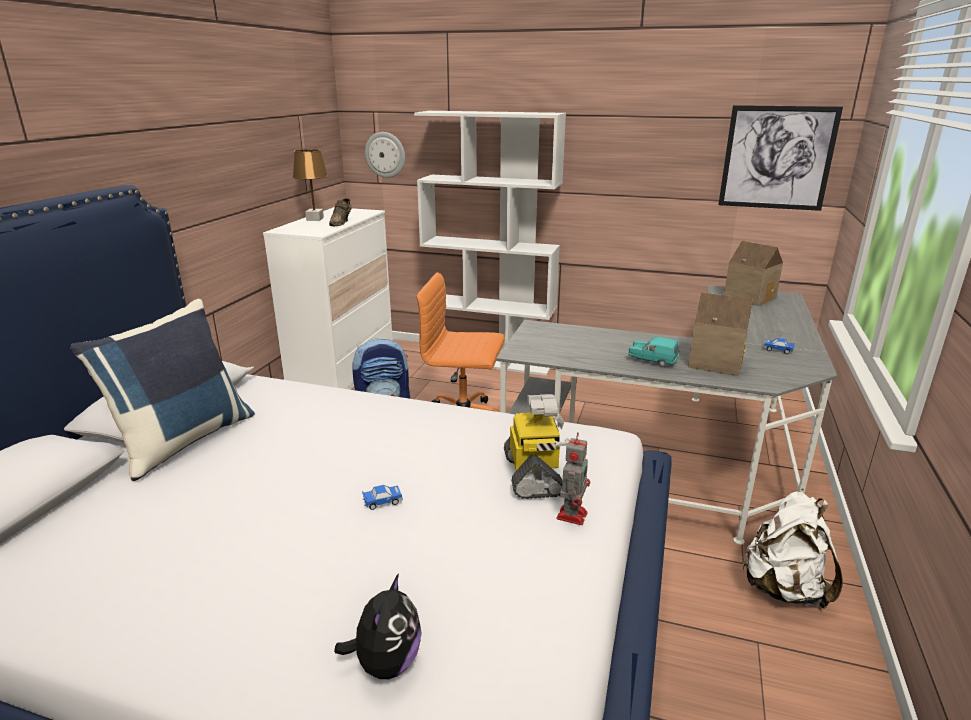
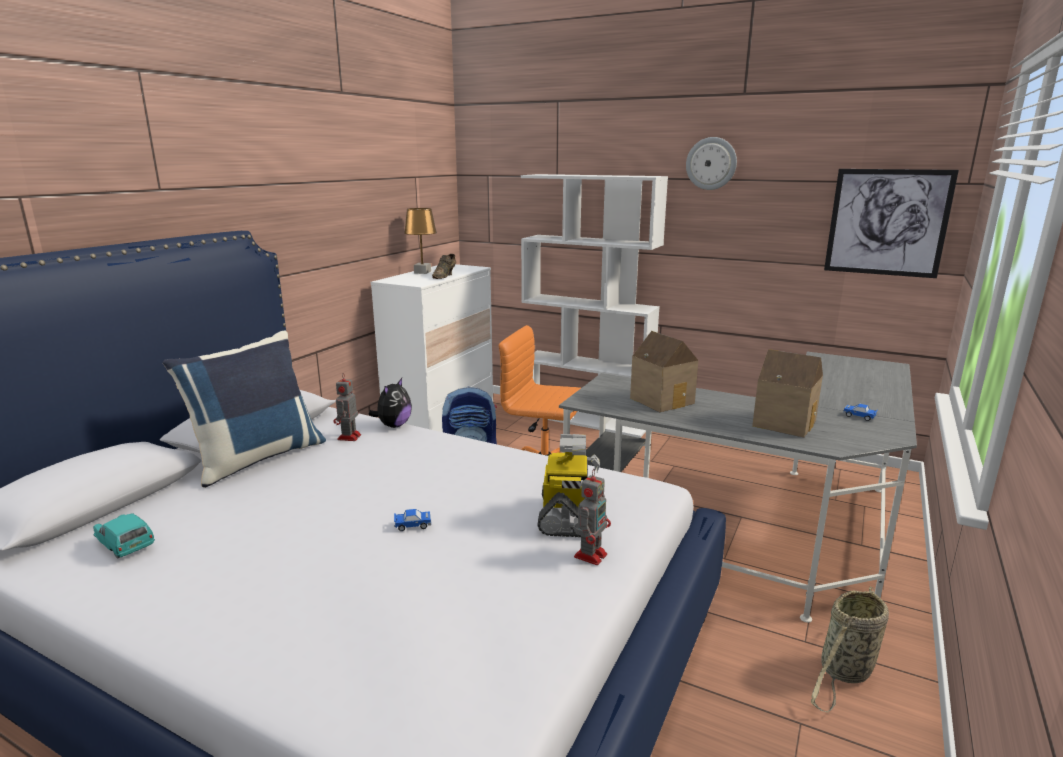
camera: 10 degrees right, 5 degrees down
plush toy [334,573,422,679] -> plush toy moved to [369,378,412,428]
wall clock [365,132,405,178] -> wall clock moved to [686,137,737,190]
turquoise toy car [628,337,680,367] -> turquoise toy car moved to [93,513,155,558]
toy house [724,241,783,306] -> toy house moved to [630,331,699,412]
white backpack [741,491,843,609] -> basket [811,587,889,712]
none -> toy robot [334,373,361,441]

